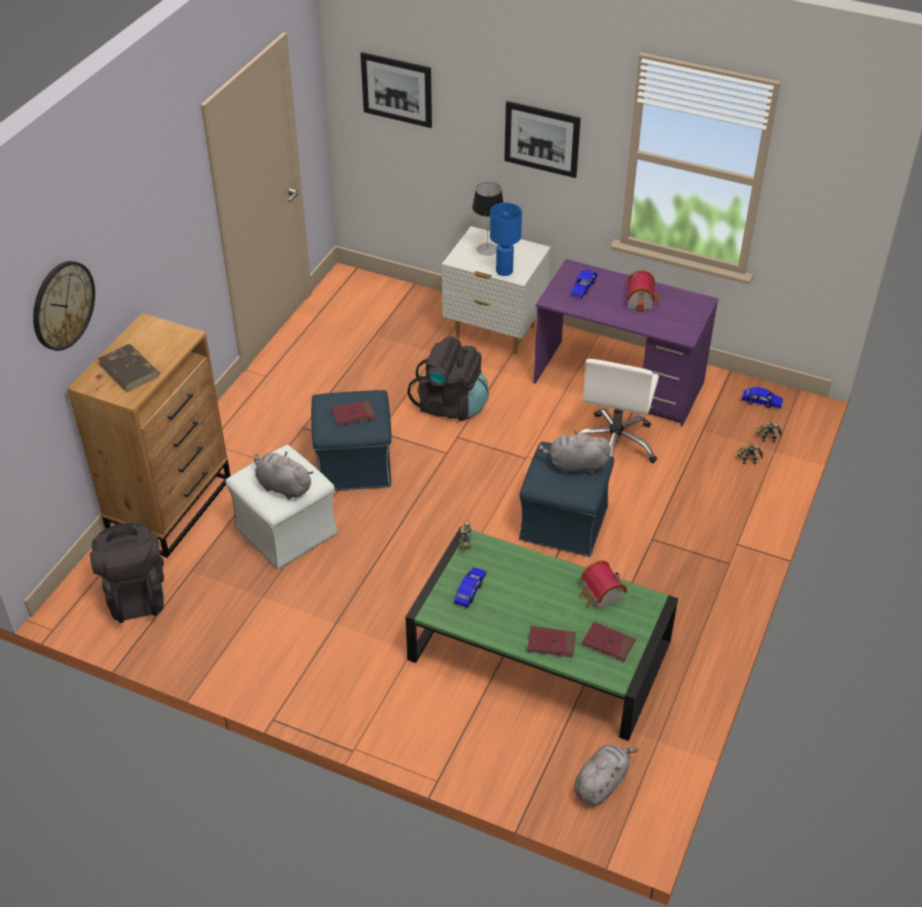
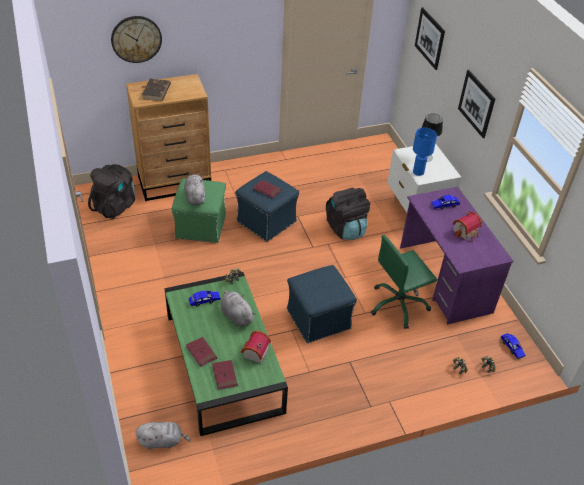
camera: 45 degrees right, 0 degrees up
white ottoman [226,445,338,569] -> green ottoman [172,178,226,243]
grey plush toy [538,430,611,474] -> grey plush toy moved to [220,289,256,327]
white office chair [577,359,659,463] -> green office chair [371,235,437,329]

